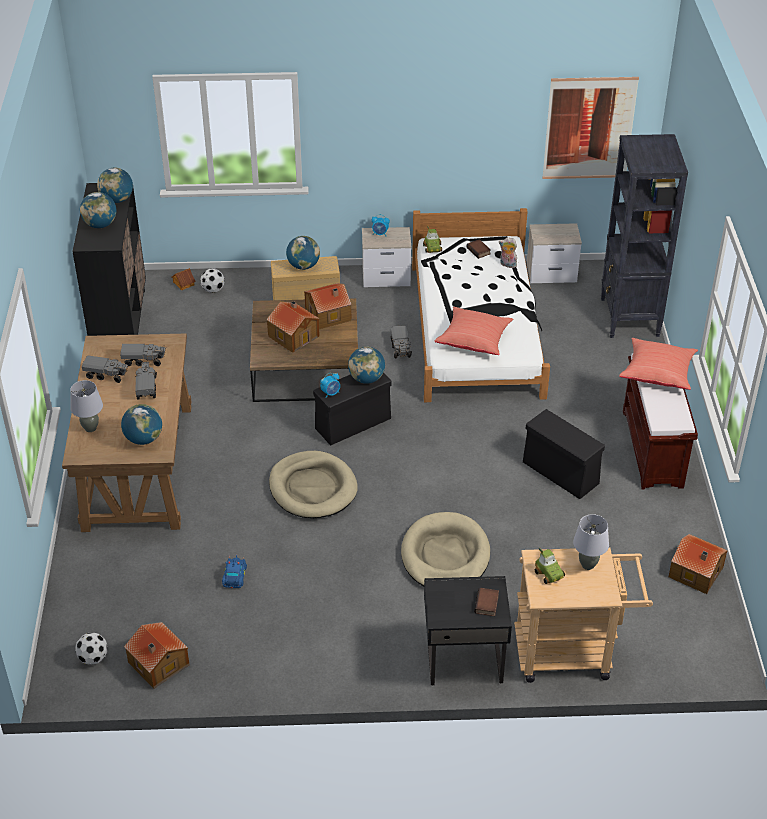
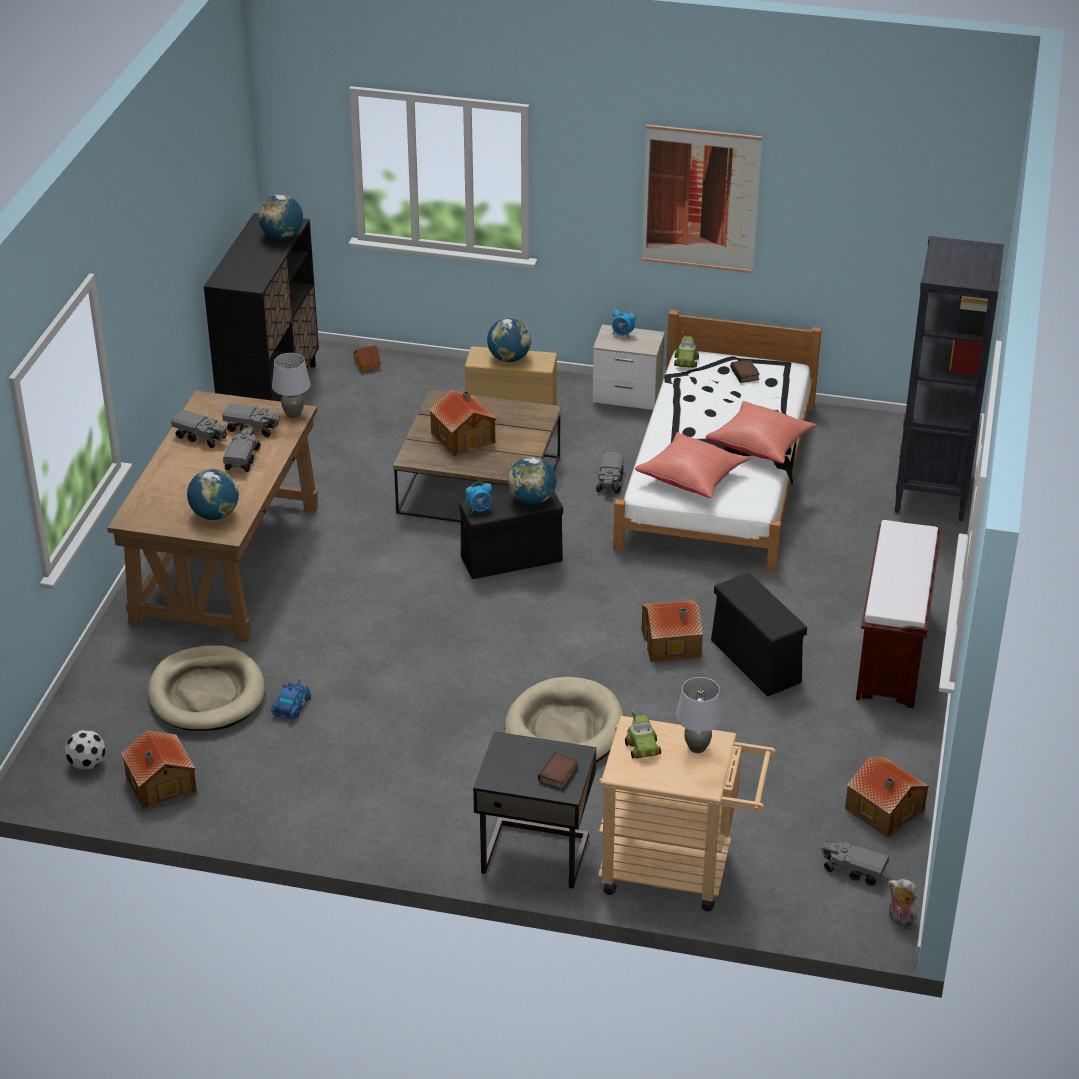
camera: 15 degrees right, 5 degrees down
grey table lamp [70,380,103,432] -> grey table lamp moved to [272,353,310,418]
globe [80,192,116,228] -> none
football [200,268,225,293] -> none
beige dog bed [269,451,358,518] -> beige dog bed moved to [148,645,265,731]
toy house [304,283,352,329] -> toy house moved to [641,600,703,662]
plush toy [499,237,517,268] -> plush toy moved to [888,879,918,929]
nightstand [527,223,582,283] -> none
picture [542,77,639,179] -> picture moved to [642,125,762,273]
red pillow [619,338,698,390] -> red pillow moved to [705,401,817,464]
none -> toy truck [821,841,889,886]

